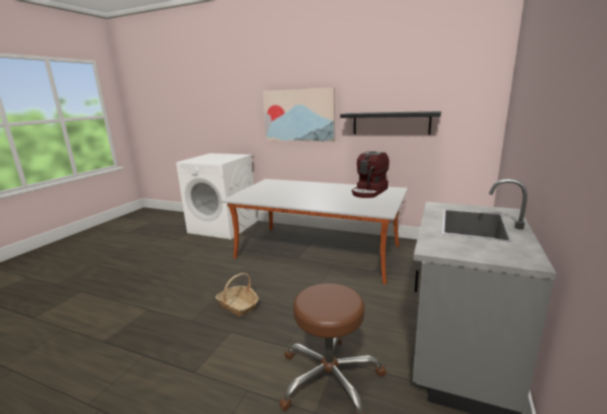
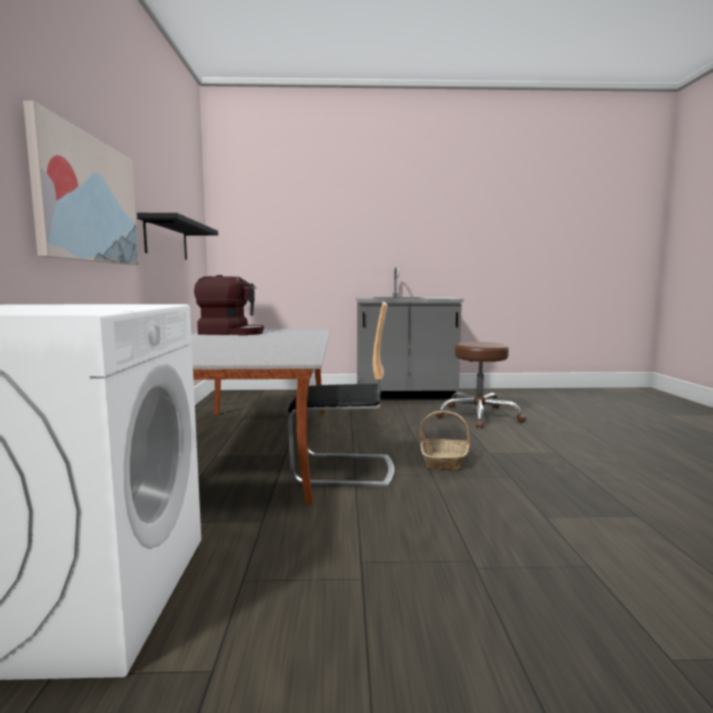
camera: 115 degrees left, 10 degrees down
none -> chair [288,302,394,487]

